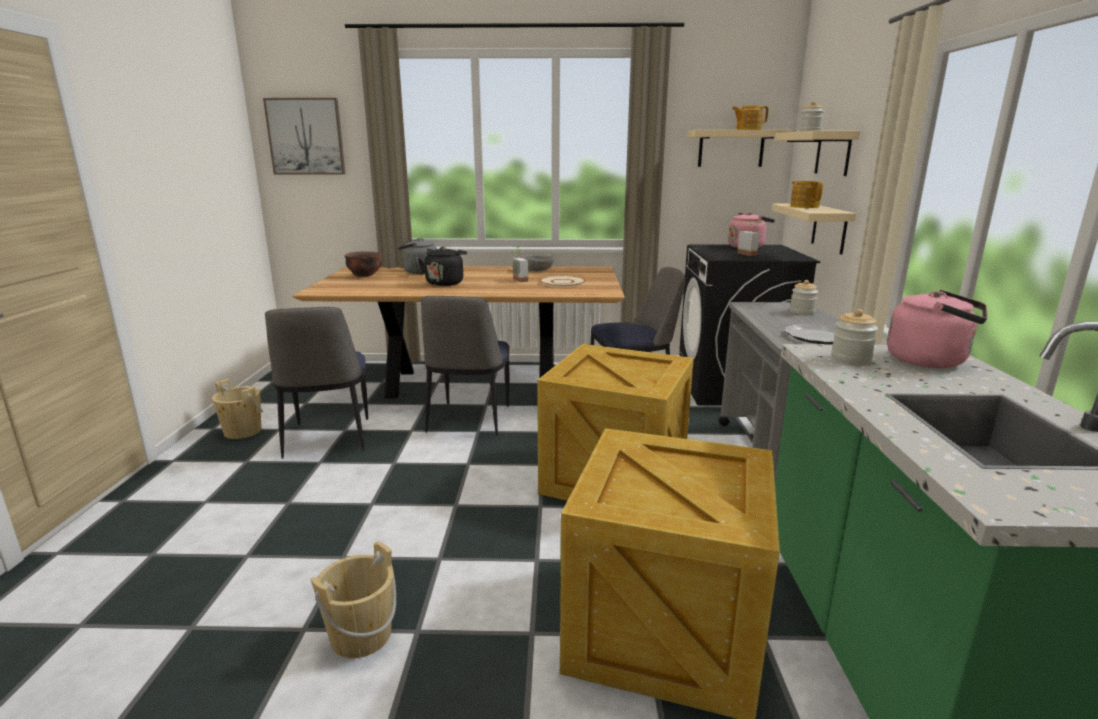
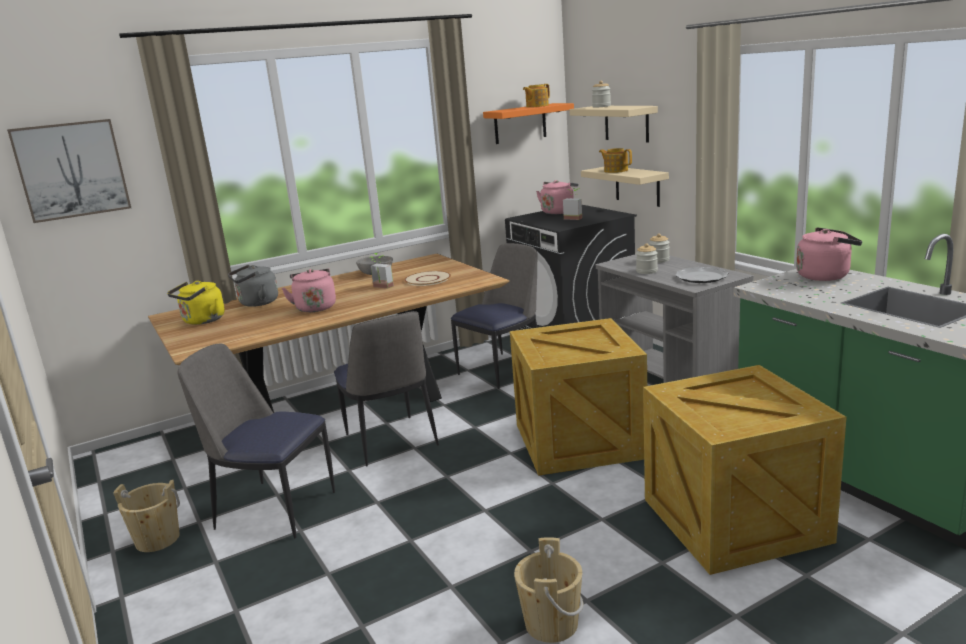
camera: 30 degrees left, 0 degrees up
chair [265,307,368,459] -> chair turned 150 degrees clockwise [178,344,335,538]
brown bowl [344,252,382,277] -> yellow kettle [167,281,224,325]
black kettle [418,247,467,286] -> pink kettle [282,268,336,312]
beige shelf [687,130,791,167] -> orange shelf [483,103,574,144]
jar [831,309,878,365] -> jar moved to [636,243,658,274]

